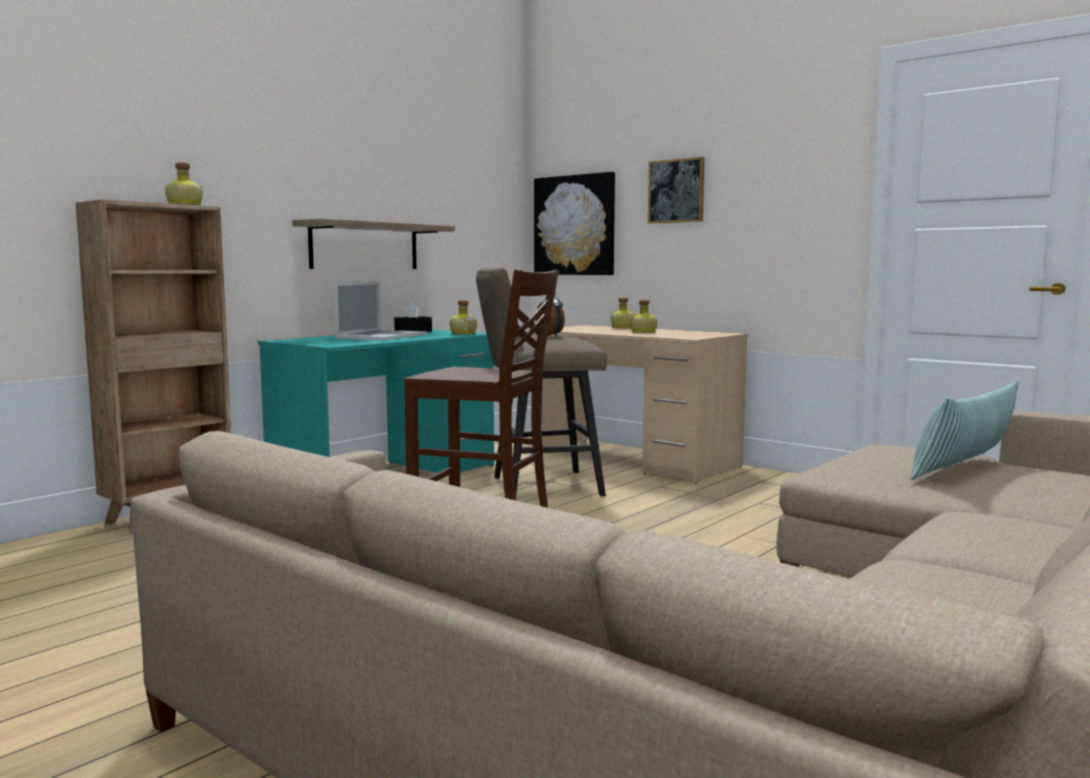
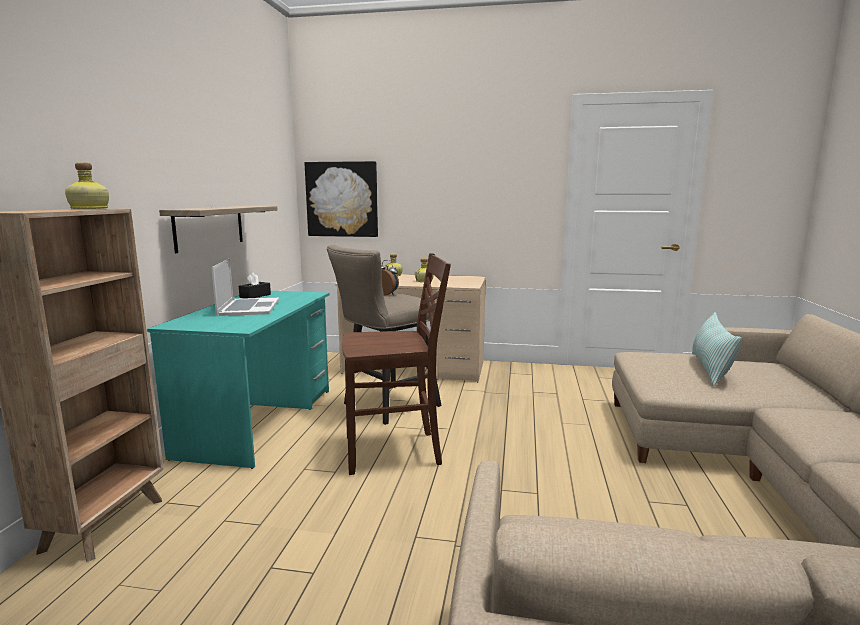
camera: 30 degrees left, 5 degrees up
bottle [449,300,477,334] -> none
picture [648,157,705,224] -> none

